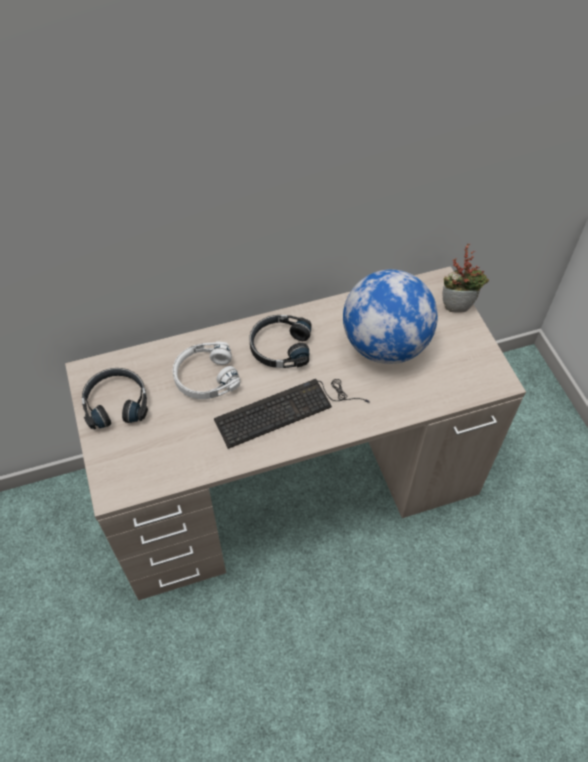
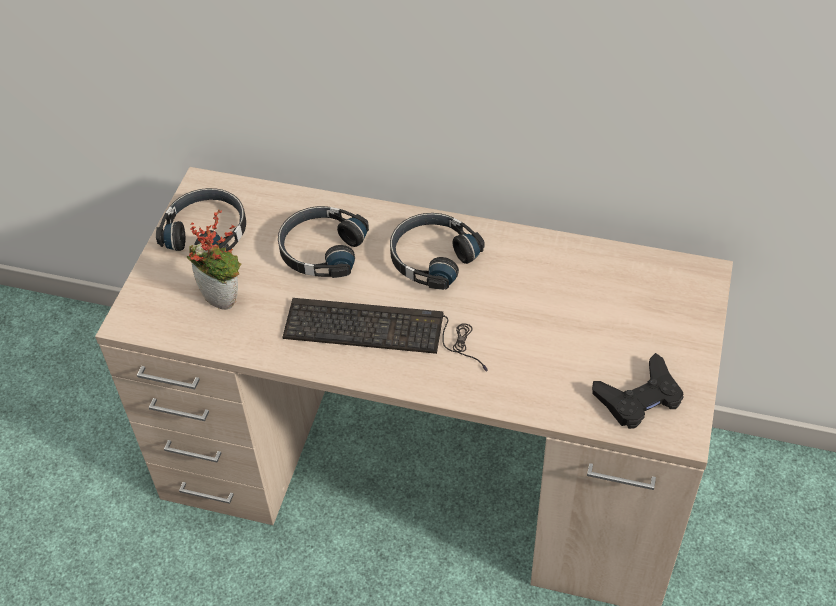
camera: 35 degrees right, 5 degrees down
white headphones [173,341,241,399] -> black headphones [278,206,369,278]
globe [343,269,438,364] -> none
potted plant [443,243,489,313] -> potted plant moved to [187,209,241,310]
none -> black game controller [592,353,684,429]

